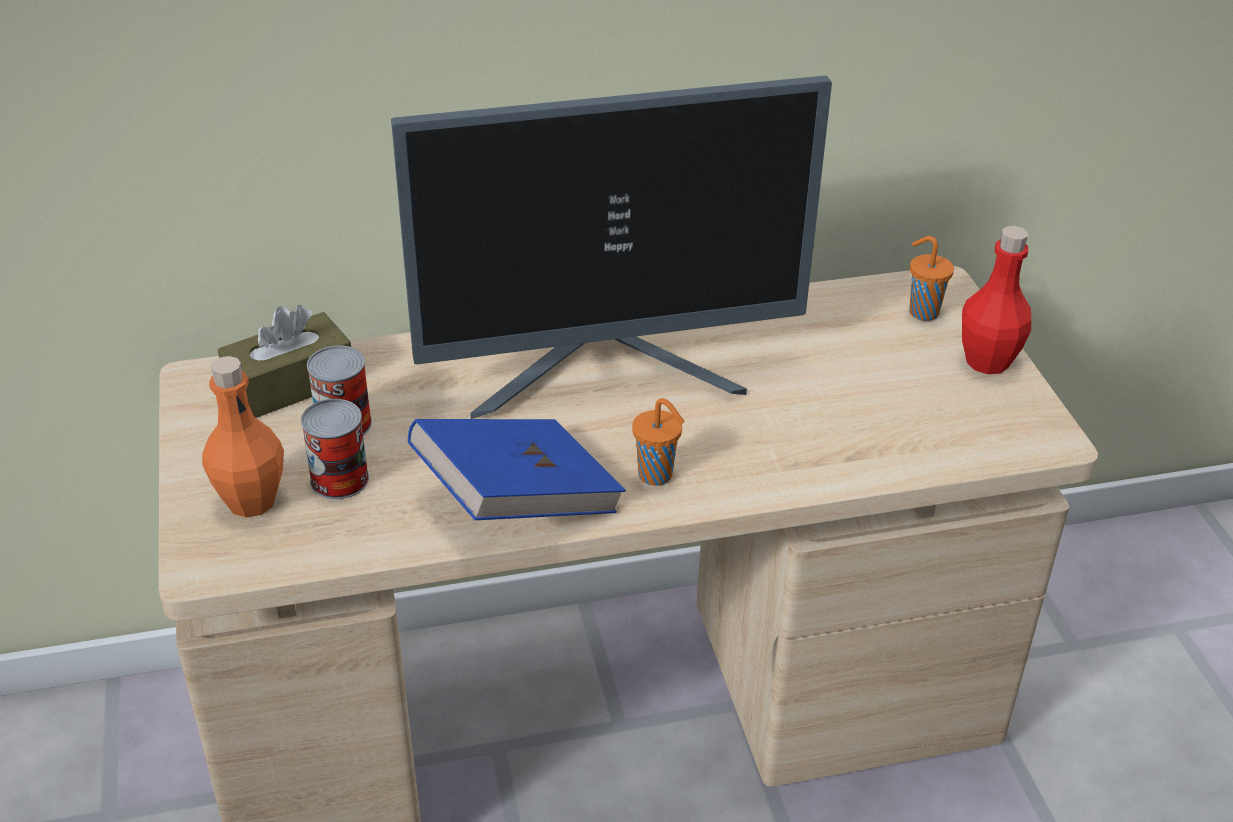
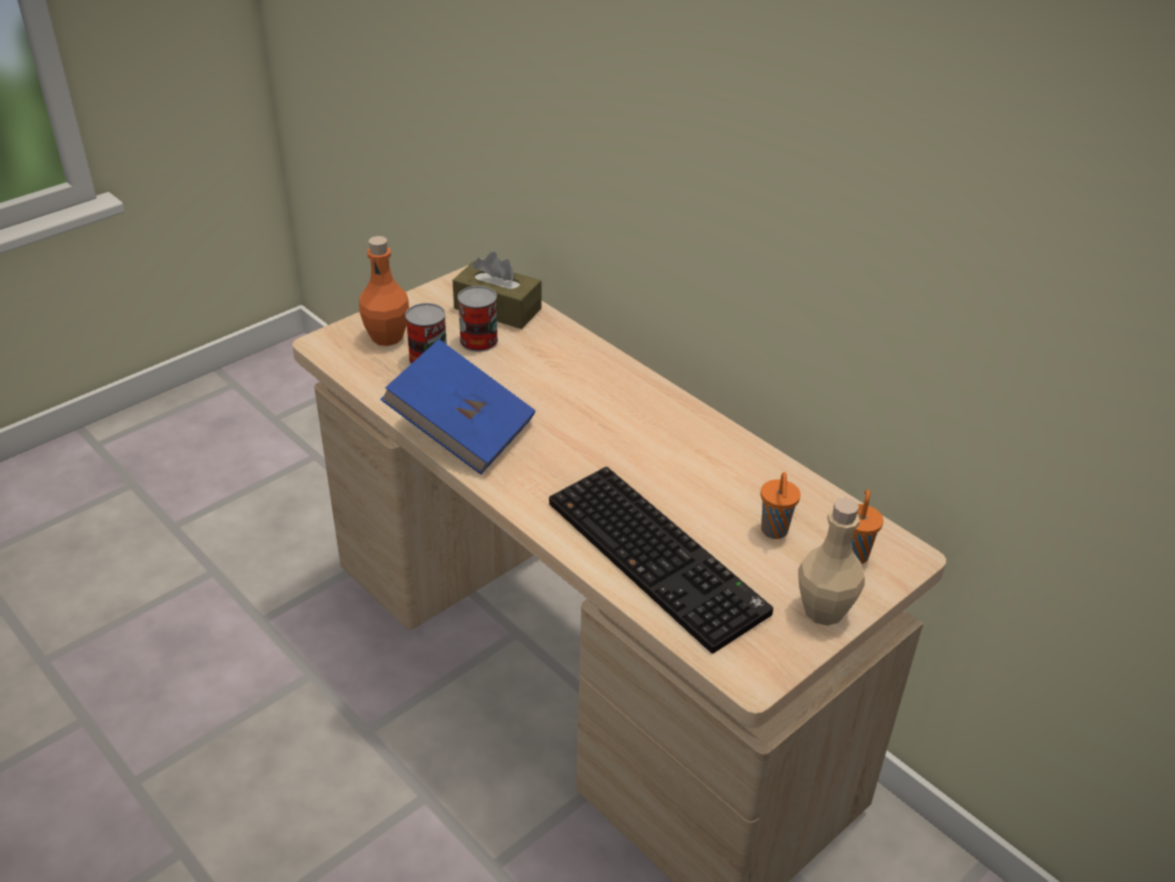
camera: 60 degrees right, 0 degrees up
monitor [391,76,832,419] -> none
orange cup [632,398,685,486] -> orange cup moved to [761,472,801,539]
red bottle [962,226,1031,374] -> beige bottle [798,497,865,626]
none -> keyboard [549,467,773,654]

